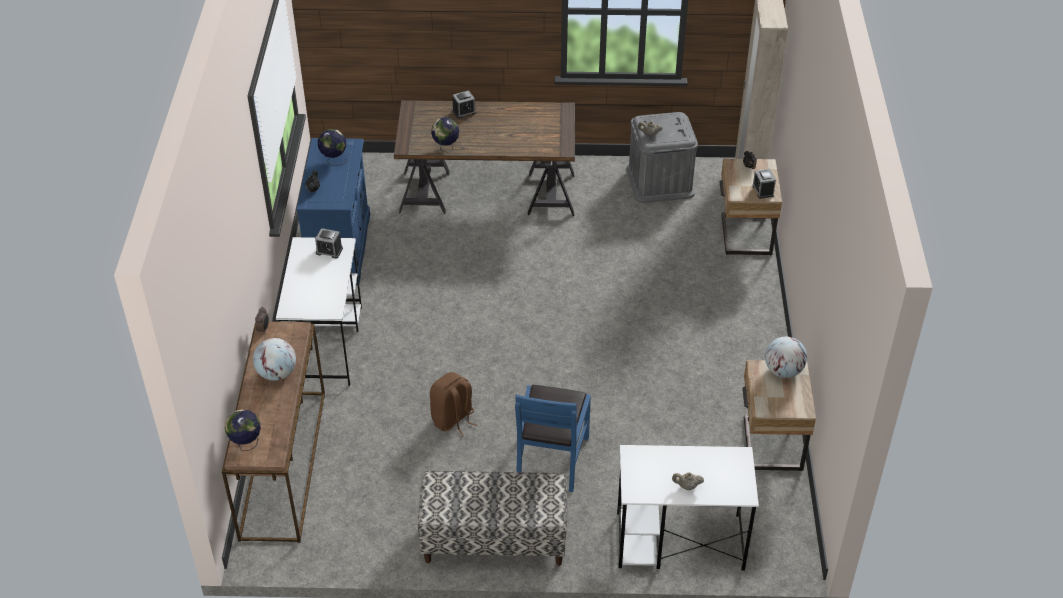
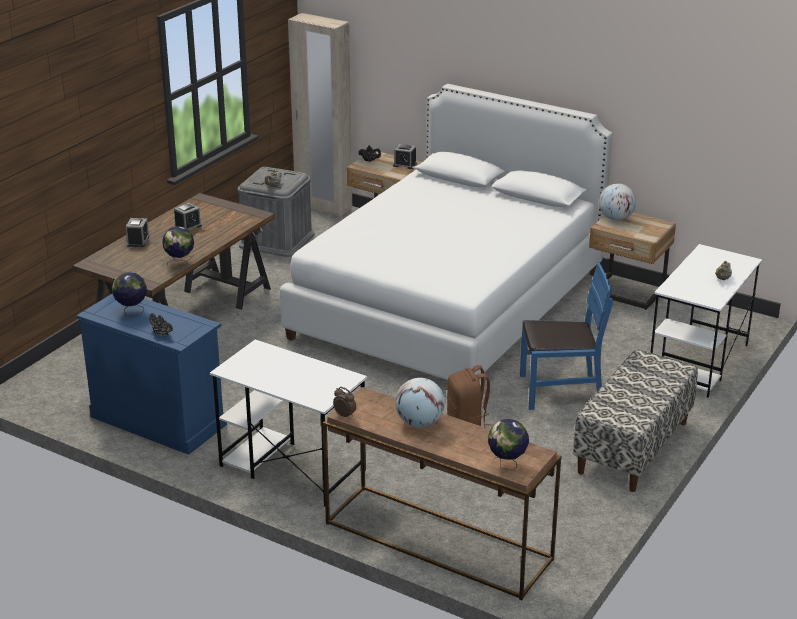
camera: 60 degrees left, 15 degrees down
alarm clock [315,228,343,259] -> alarm clock moved to [174,203,202,230]
blue chair [515,385,591,492] -> blue chair turned 45 degrees counterclockwise [520,262,613,410]
none -> white bed [280,84,612,380]

